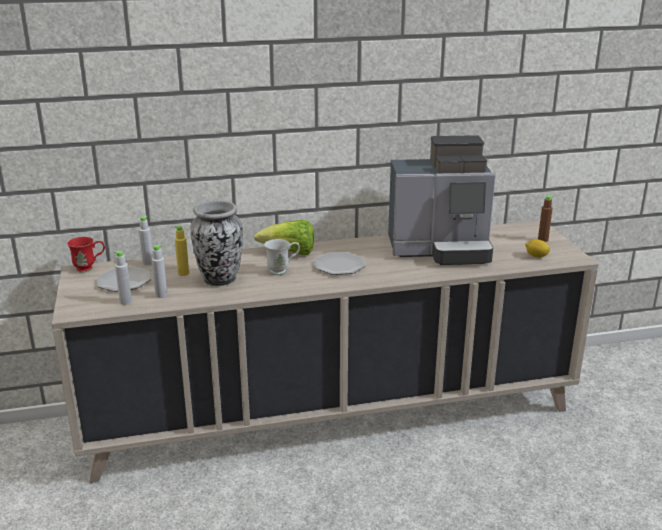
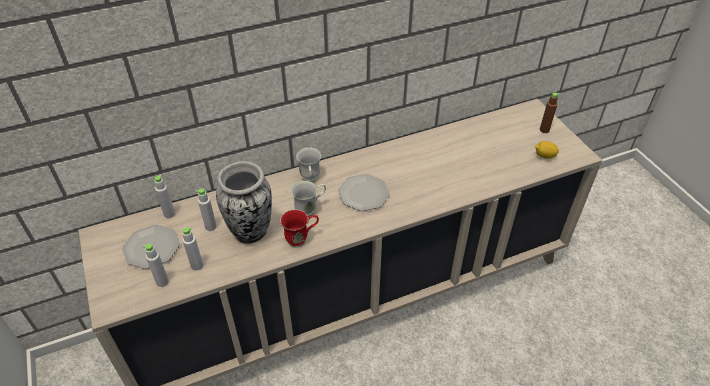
camera: 10 degrees left, 20 degrees up
red mug [67,237,105,273] -> red mug moved to [280,209,319,247]
yellow bottle [174,226,189,276] -> grey bottle [196,188,217,231]
lettuce [254,220,314,255] -> white mug [296,147,321,182]
coffee machine [388,135,496,265] -> none

